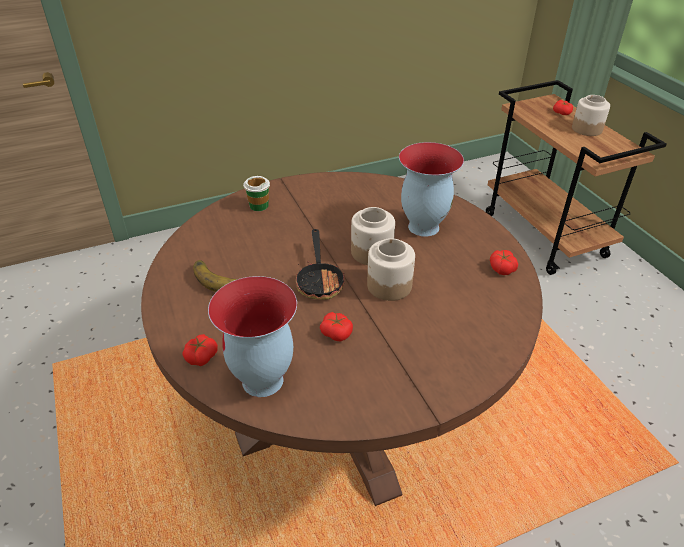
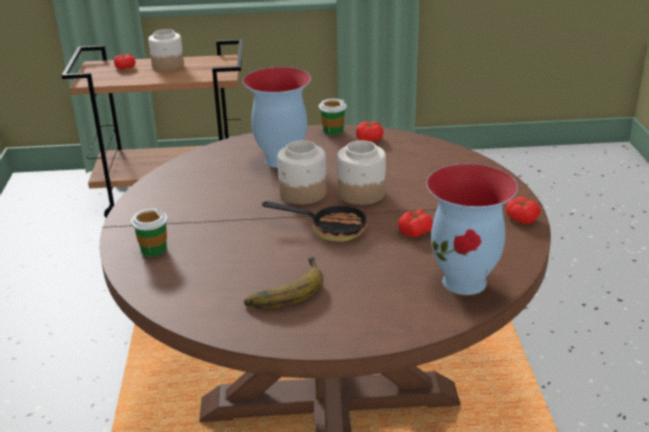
camera: 70 degrees left, 10 degrees down
tomato [182,334,218,366] -> tomato moved to [506,197,541,224]
none -> cup [319,99,347,136]

